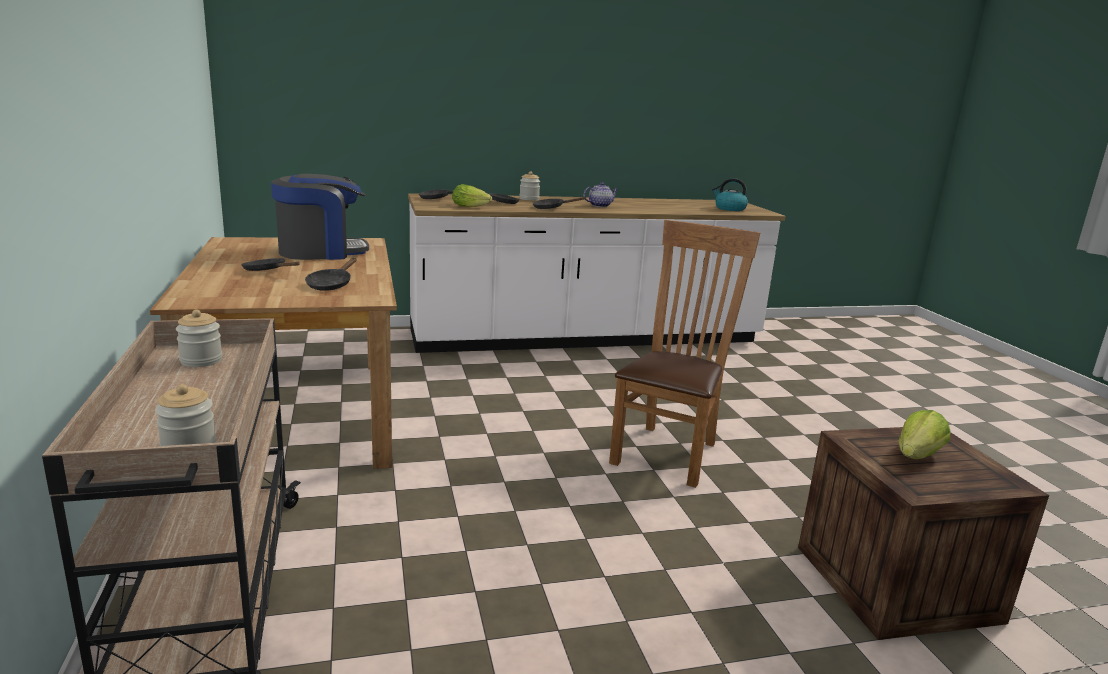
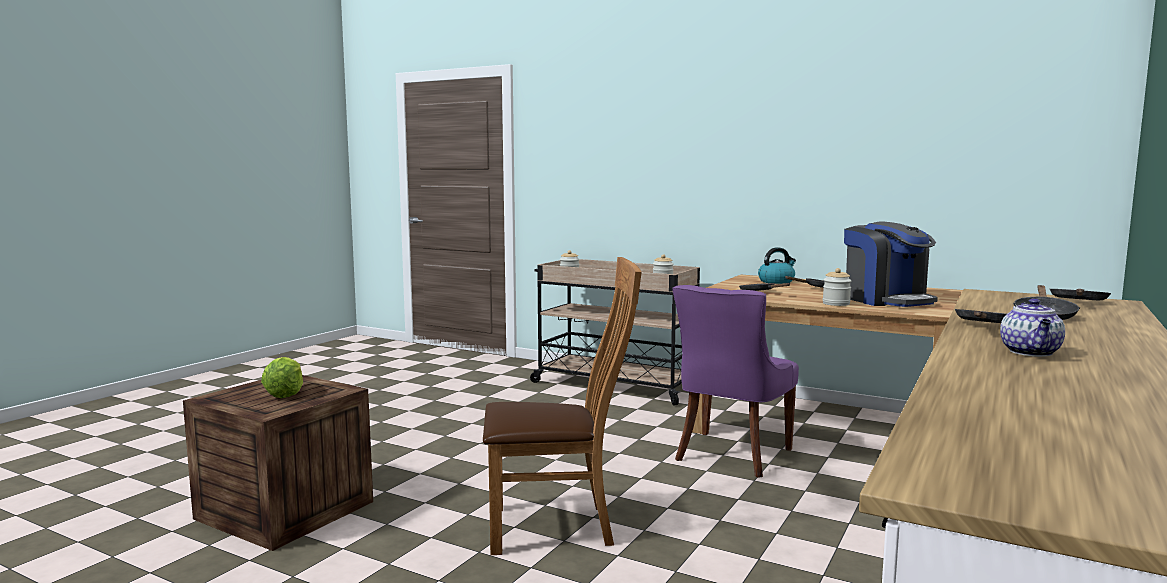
camera: 135 degrees right, 10 degrees down
coffee machine [271,174,369,260] -> coffee machine turned 45 degrees counterclockwise [844,222,938,307]
lettuce [452,184,492,207] -> none
jar [519,171,540,201] -> jar moved to [823,268,852,306]
brown chair [609,220,760,488] -> brown chair turned 75 degrees counterclockwise [483,257,642,555]
kettle [712,178,748,211] -> kettle moved to [758,247,796,284]
none -> purple chair [672,285,799,478]

